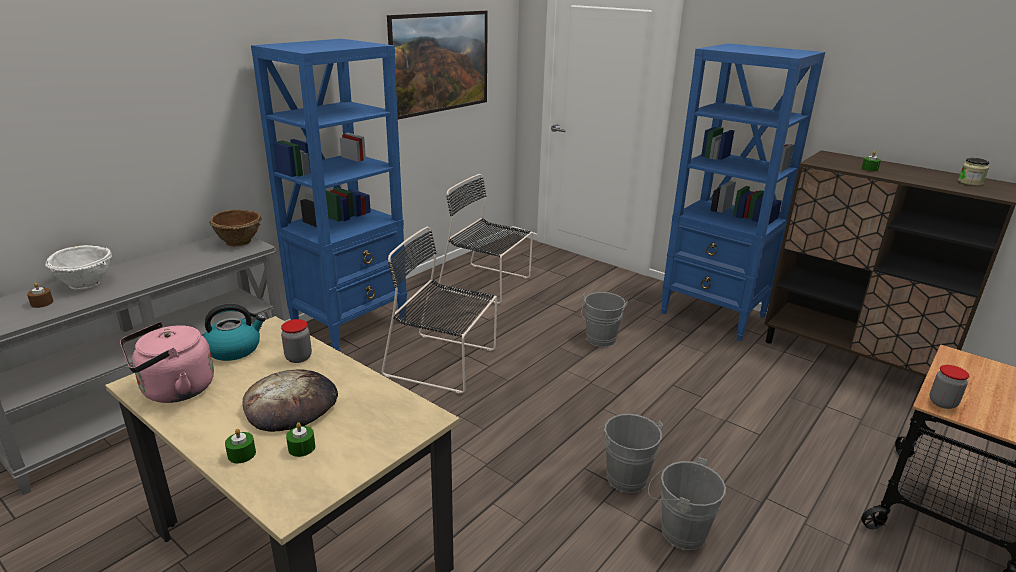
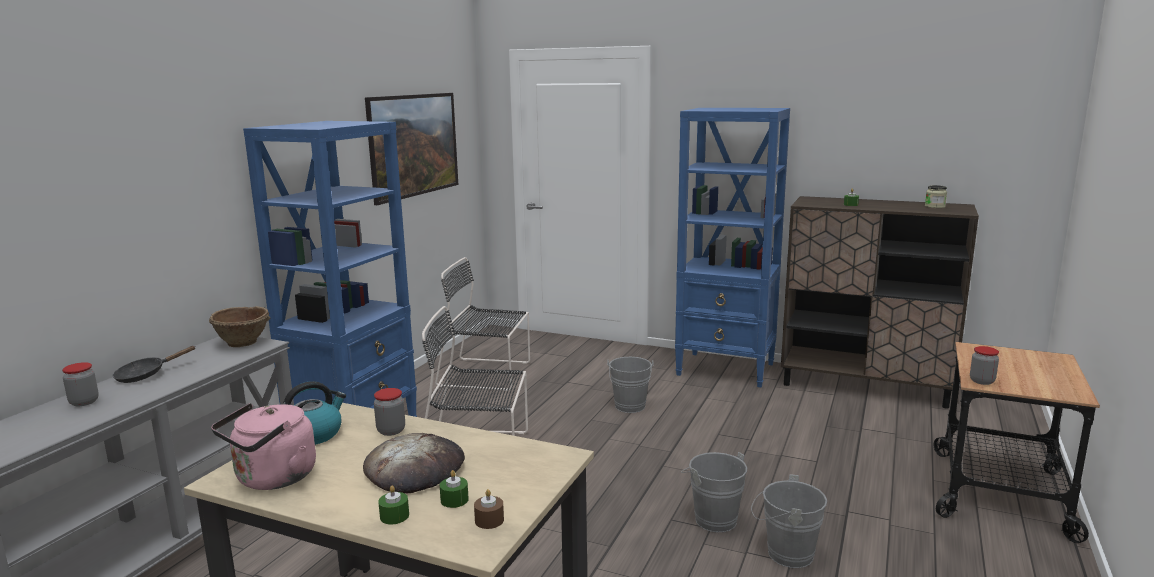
camera: 15 degrees left, 10 degrees down
brown candle [27,283,53,308] -> brown candle moved to [474,489,504,529]
white bowl [45,245,112,290] -> jar [62,362,99,406]
none -> black frying pan [113,346,196,383]

